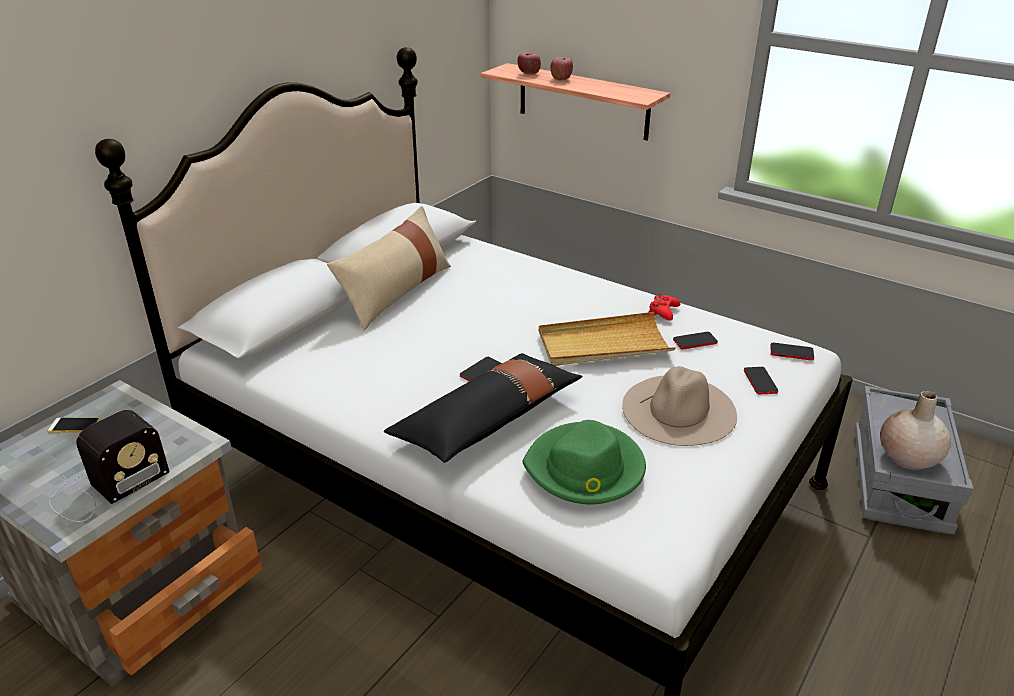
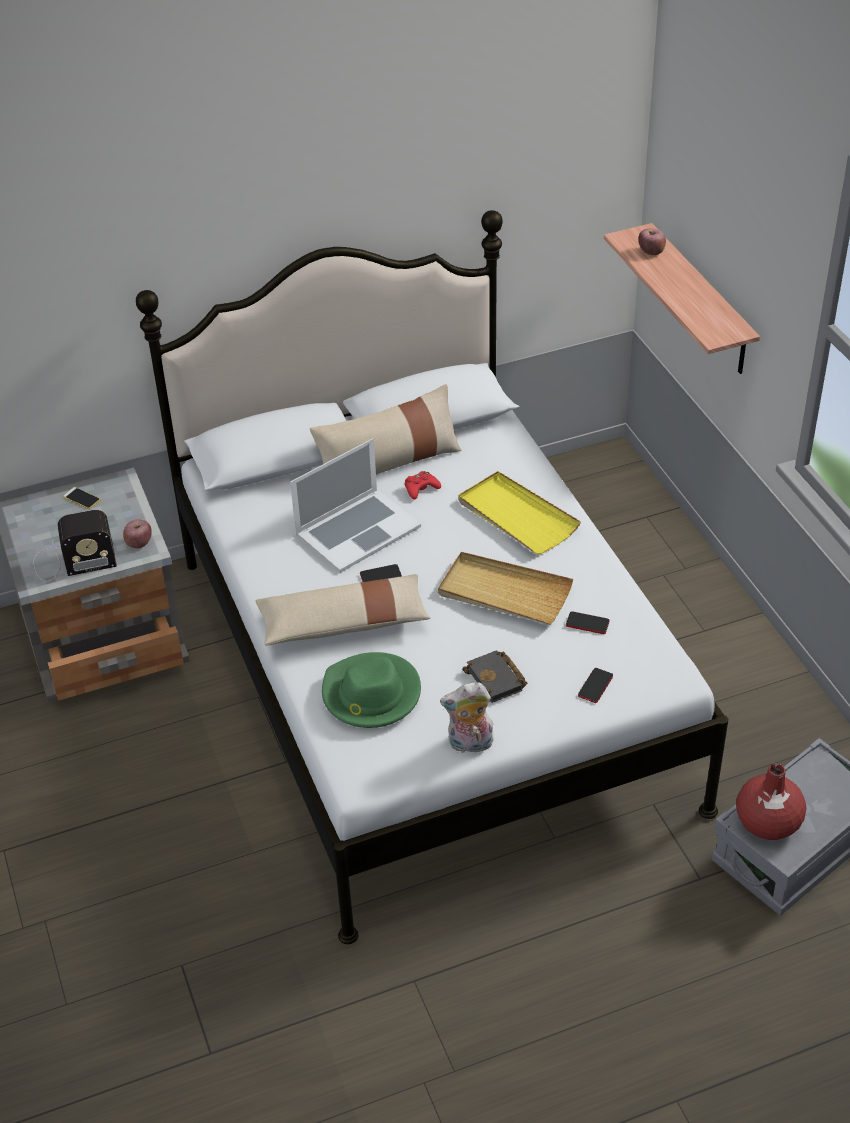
camera: 35 degrees right, 10 degrees up
black pillow [384,353,582,463] -> beige pillow [255,574,430,645]
apple [550,57,573,80] -> apple moved to [123,519,152,548]
beige hat [622,366,737,446] -> black book [462,650,527,703]
red game controller [649,294,680,321] -> red game controller moved to [405,471,441,500]
phone [771,343,814,360] -> none
beige vase [880,391,951,470] -> red vase [736,763,806,840]
none -> laptop [290,438,421,573]
none -> plush toy [440,682,494,753]
none -> yellow tray [458,471,581,554]

